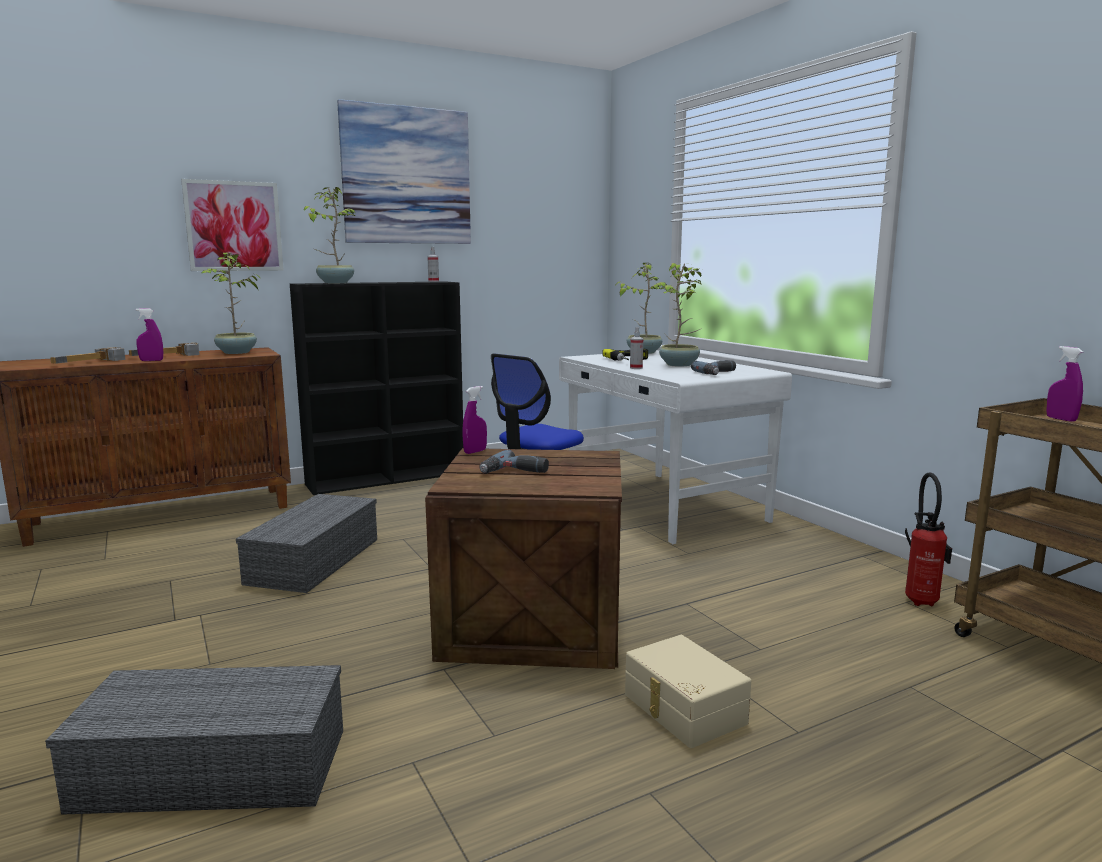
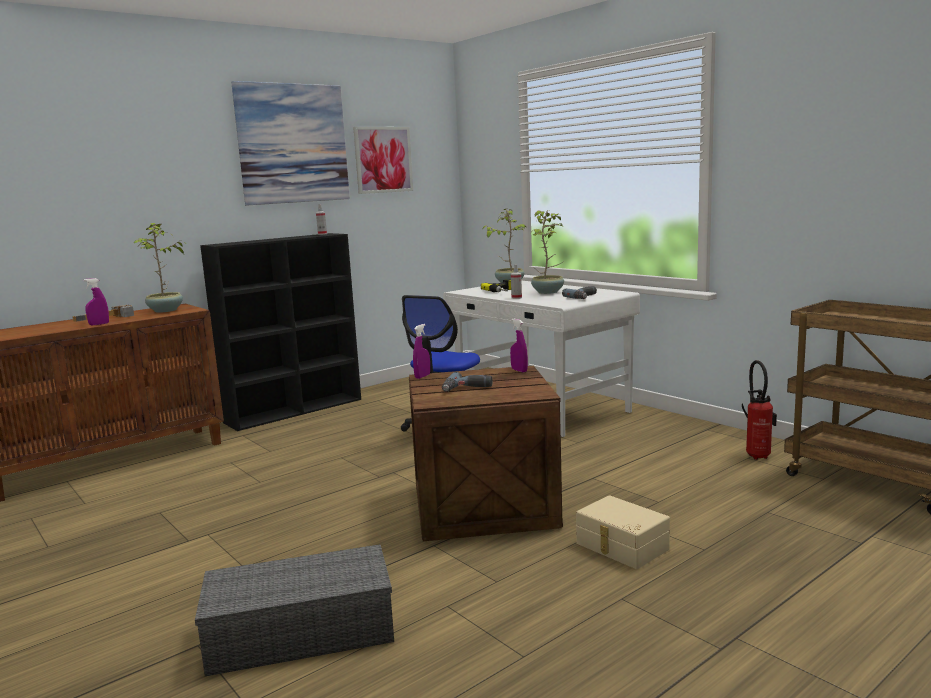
camera: 10 degrees left, 0 degrees up
hammer [50,347,125,364] -> none
picture [181,179,284,271] -> picture moved to [353,127,413,194]
grey storage box [236,494,377,593] -> none
potted plant [304,187,356,283] -> none
purple spray bottle [1046,346,1083,422] -> purple spray bottle moved to [510,319,528,372]

